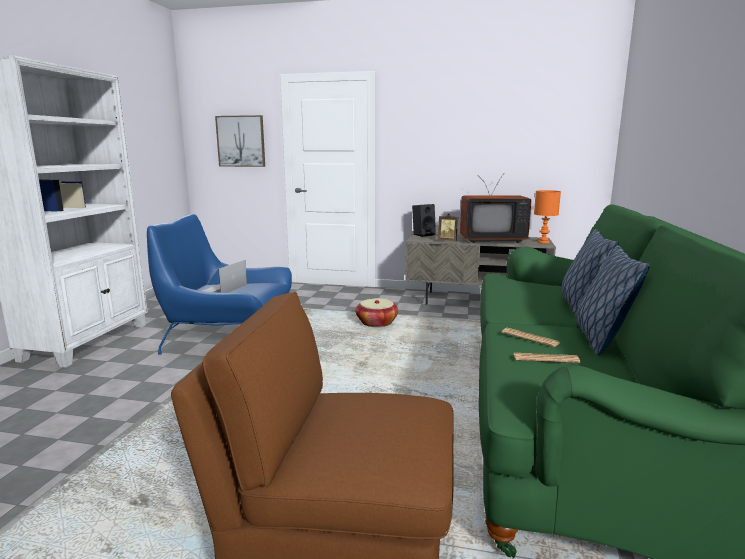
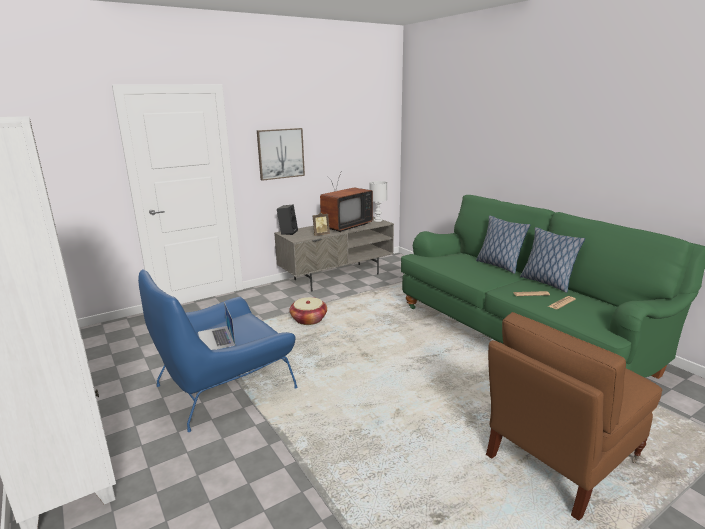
camera: 45 degrees left, 5 degrees up
picture [215,115,265,167] -> picture moved to [257,128,305,181]
orange table lamp [534,190,561,243] -> white table lamp [369,181,387,222]

